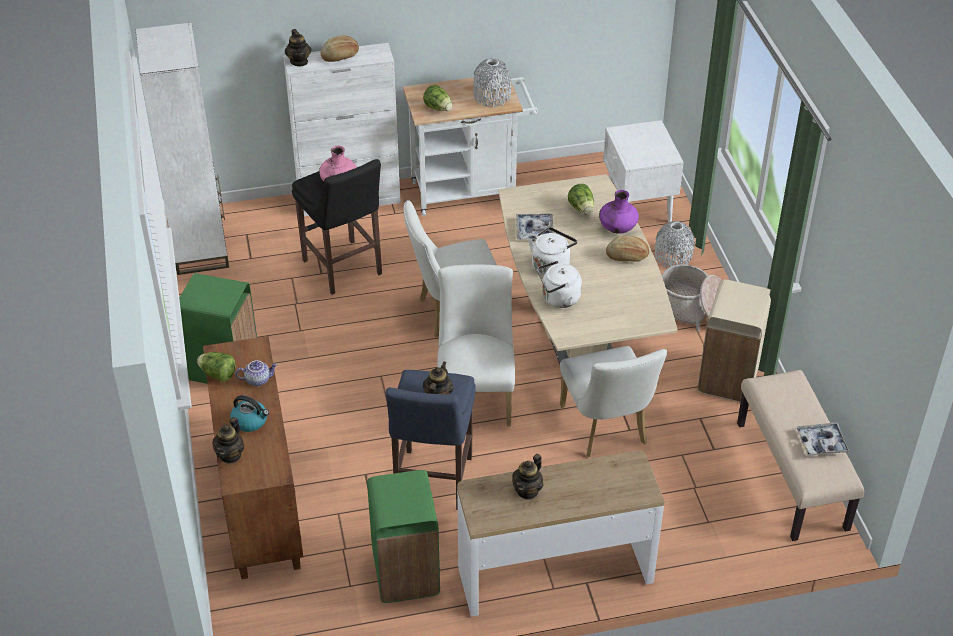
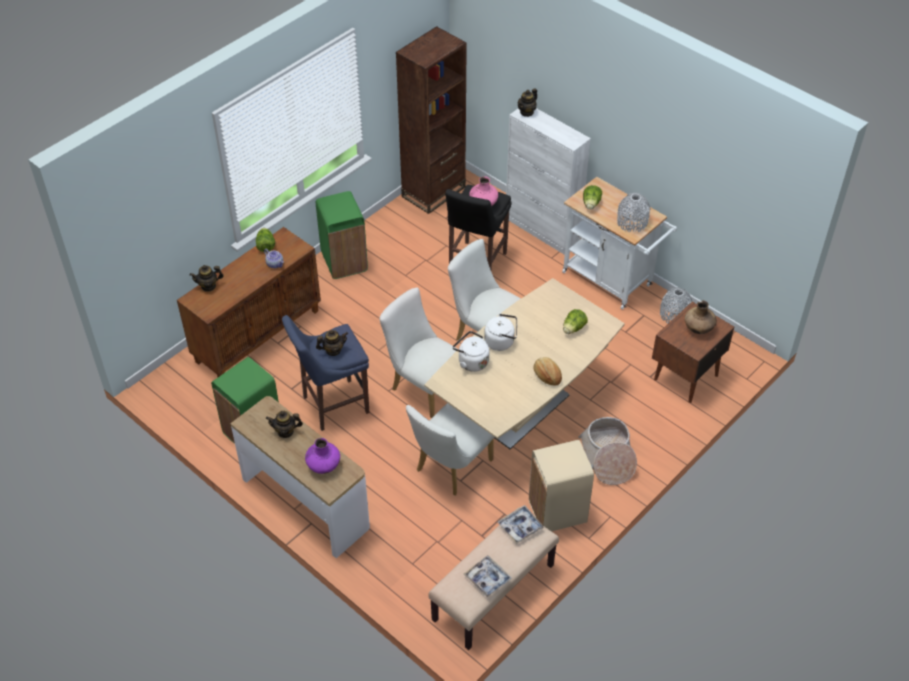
camera: 55 degrees right, 5 degrees up
white bookcase [136,22,229,275] -> brown bookcase [396,26,467,214]
kettle [230,395,269,432] -> none
bread [321,35,359,62] -> none
white chair [437,264,515,426] -> white chair turned 105 degrees counterclockwise [380,288,457,418]
tray [516,214,553,241] -> tray moved to [498,505,544,544]
purple vase [599,190,639,234] -> purple vase moved to [305,438,340,474]
white nightstand [603,120,684,223] -> brown nightstand [652,302,734,403]
grey vase [655,221,695,267] -> grey vase moved to [660,287,692,323]
none -> brown vase [685,300,717,334]

